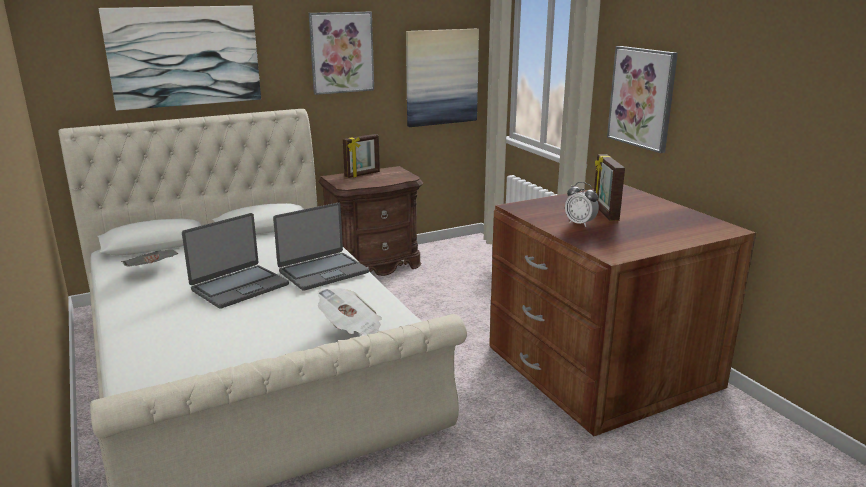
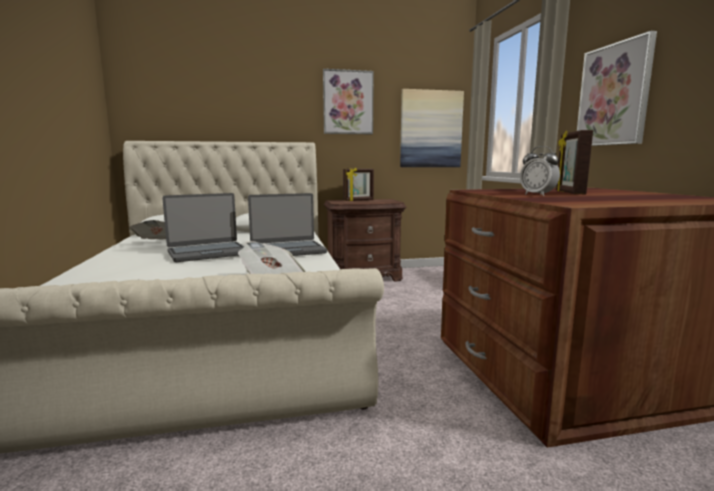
camera: 15 degrees right, 10 degrees down
picture [98,5,261,111] -> none

